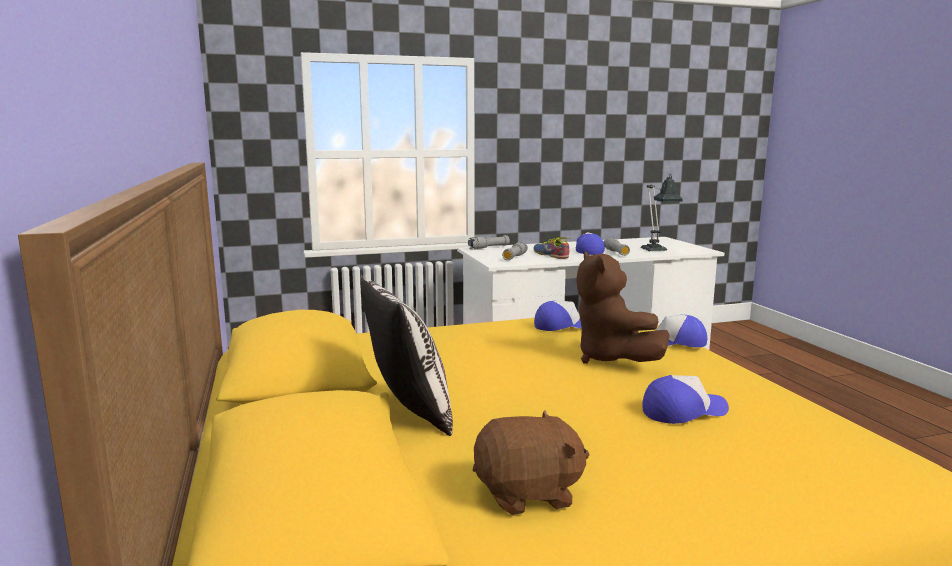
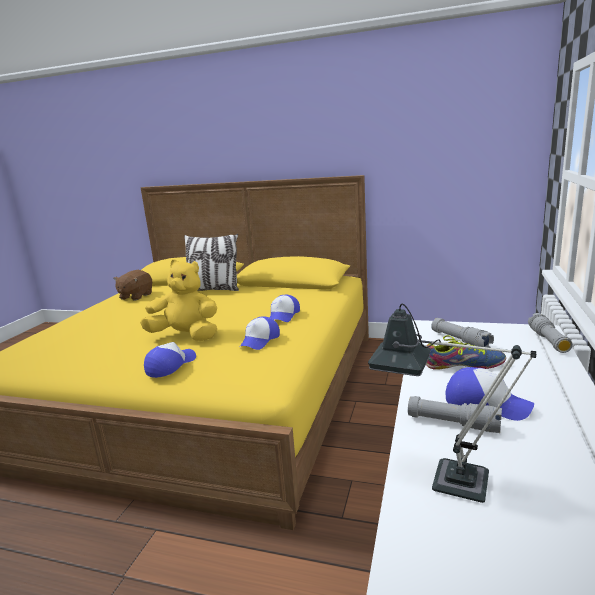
camera: 125 degrees right, 5 degrees up
brown plush toy [576,252,670,364] -> yellow plush toy [140,259,217,341]
cap [642,375,729,424] -> cap moved to [270,295,300,322]

